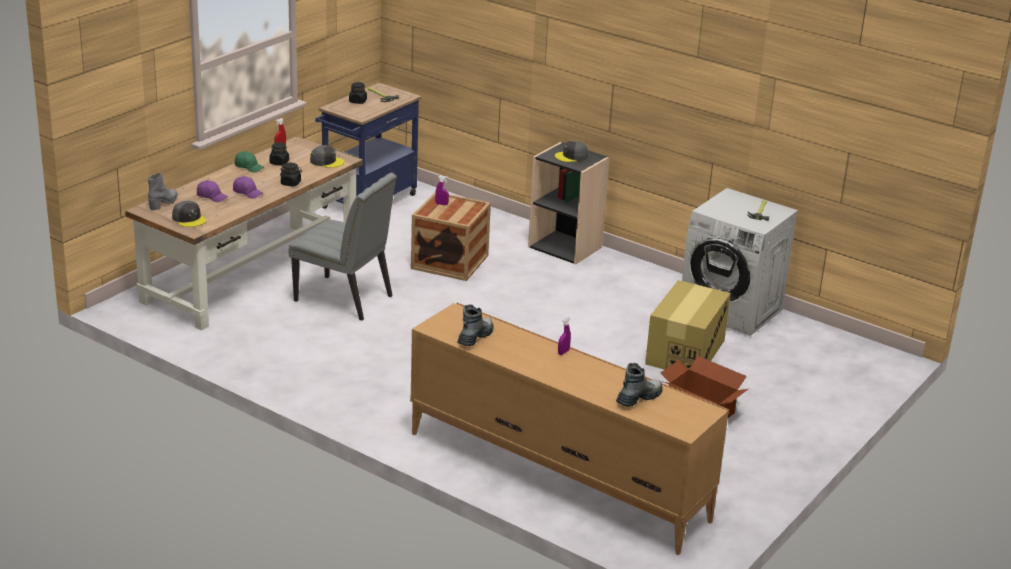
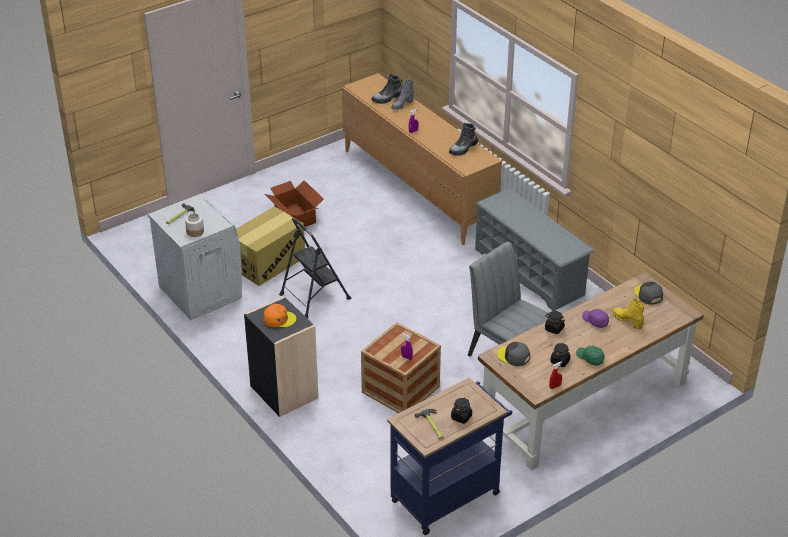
camera: 160 degrees left, 10 degrees up
grey boot [148,173,177,211] -> grey boot moved to [391,80,414,110]
purple cap [197,180,228,202] -> yellow boot [613,298,644,330]
grey cap [555,140,588,162] -> orange cap [264,304,296,327]
none -> jar [185,213,204,237]
none -> black step ladder [279,217,352,318]
none -> grey shoe rack [475,188,594,311]

